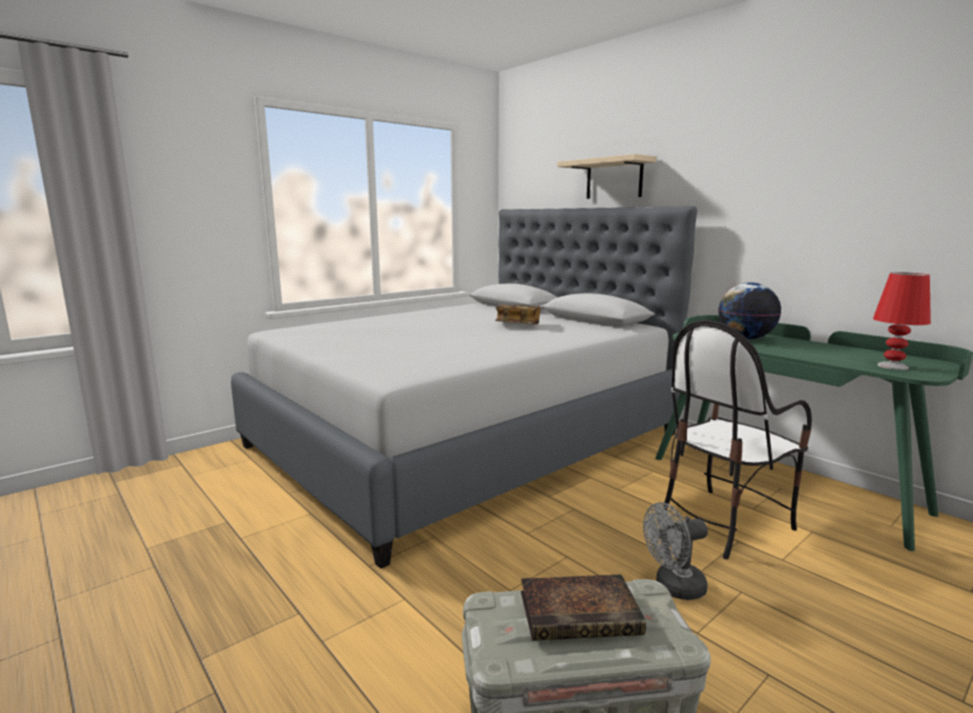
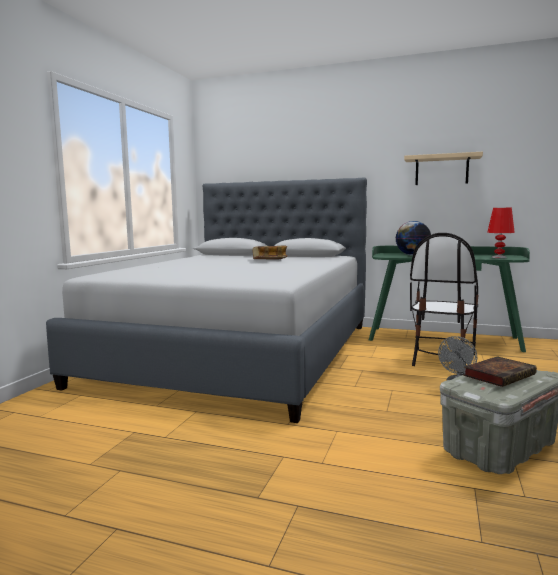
camera: 30 degrees left, 5 degrees down
beige shelf [557,154,656,199] -> beige shelf moved to [404,152,483,185]

